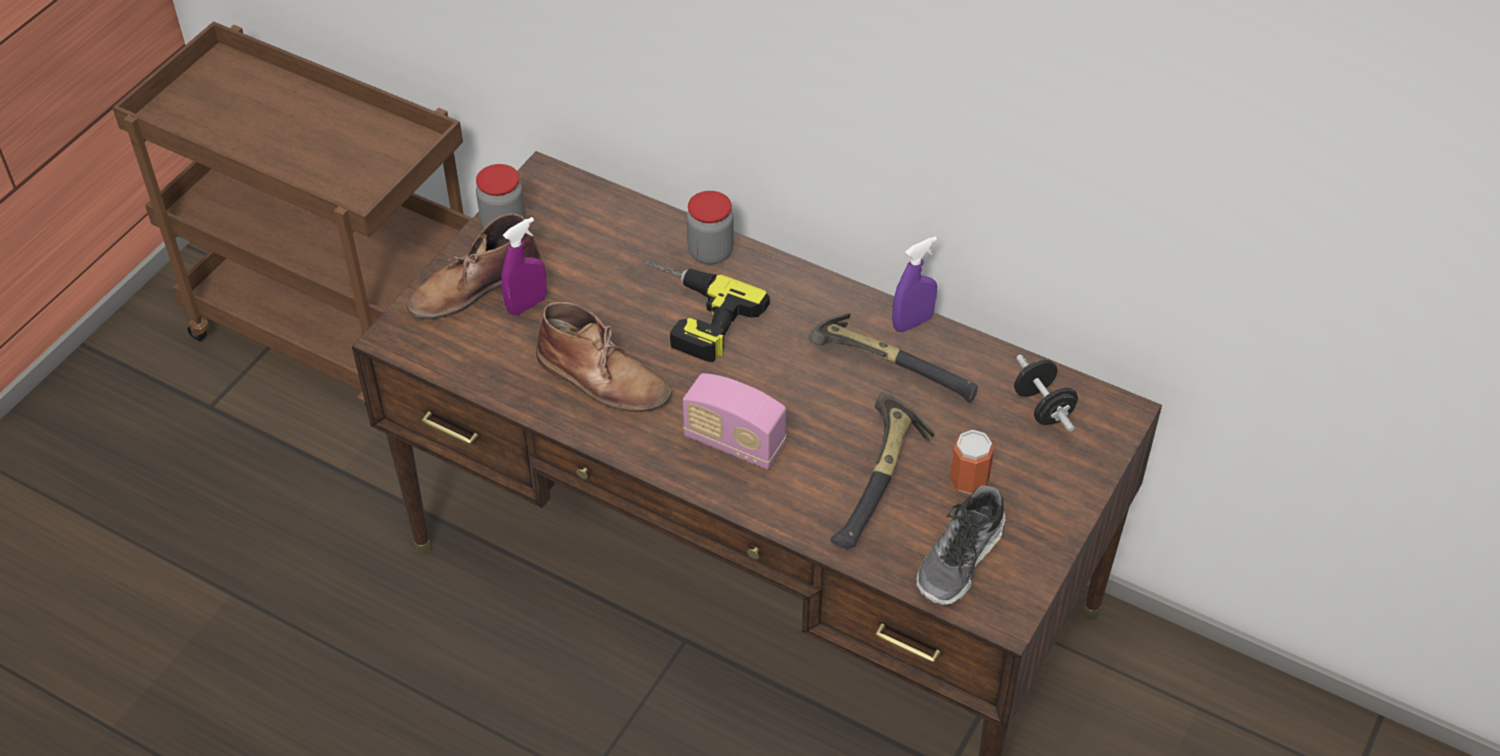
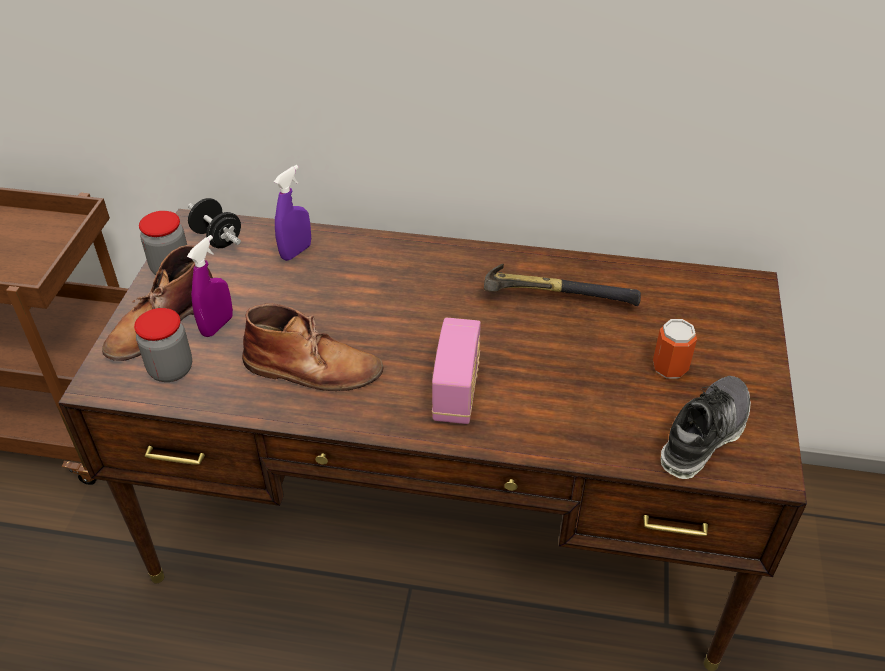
camera: 20 degrees left, 5 degrees down
power drill [644,260,770,362] -> none
radio [683,373,786,470] -> radio turned 90 degrees counterclockwise [432,318,481,424]
jar [687,191,734,264] -> jar moved to [134,308,192,382]
hammer [831,392,935,548] -> none
purple spray bottle [892,236,937,332] -> purple spray bottle moved to [274,165,311,261]
shoe [917,485,1005,605] -> shoe turned 150 degrees counterclockwise [661,376,751,479]
black dumbbell [1014,355,1078,432] -> black dumbbell moved to [188,198,241,248]

